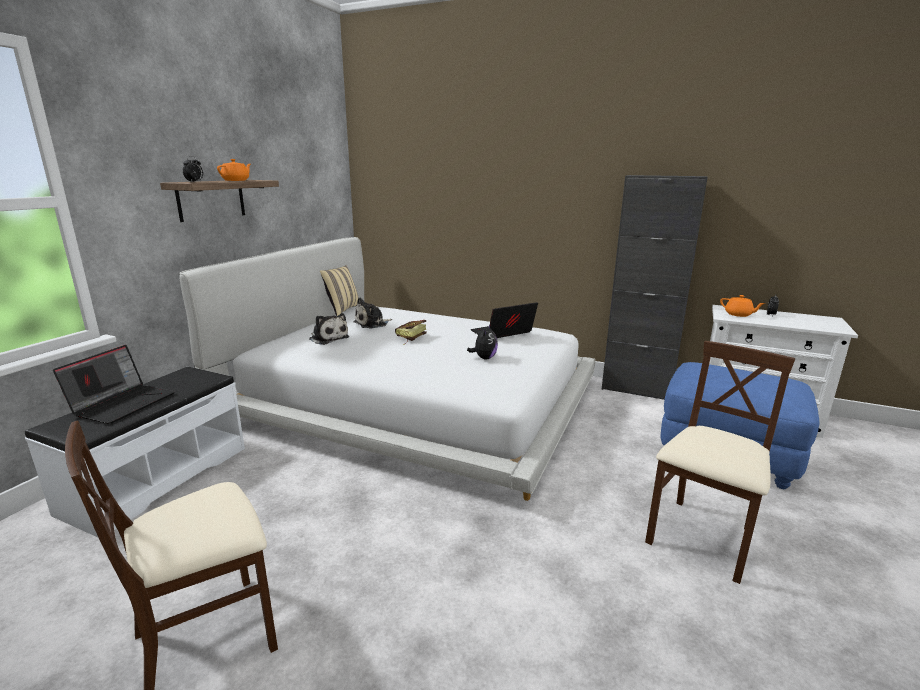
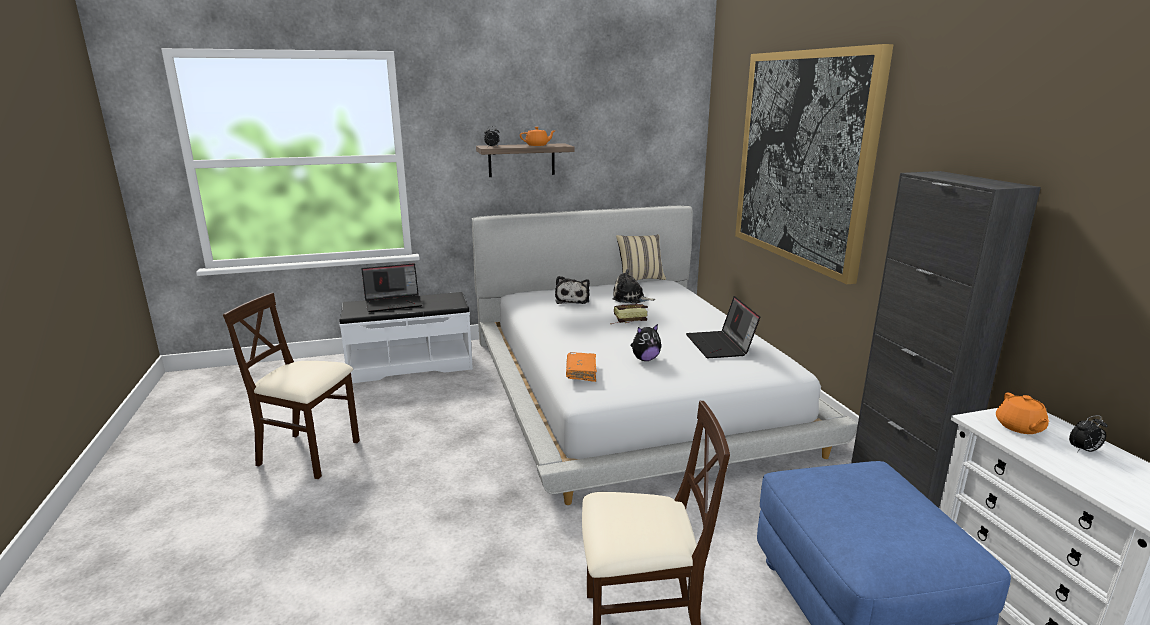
camera: 50 degrees right, 0 degrees up
laptop [471,302,538,338] -> laptop turned 120 degrees counterclockwise [686,296,760,358]
none -> orange book [566,352,597,382]
none -> picture [735,44,894,284]

